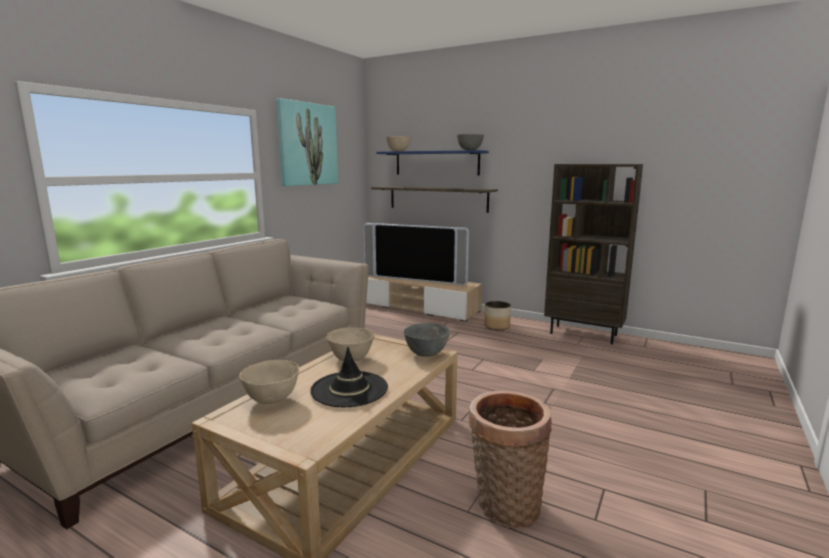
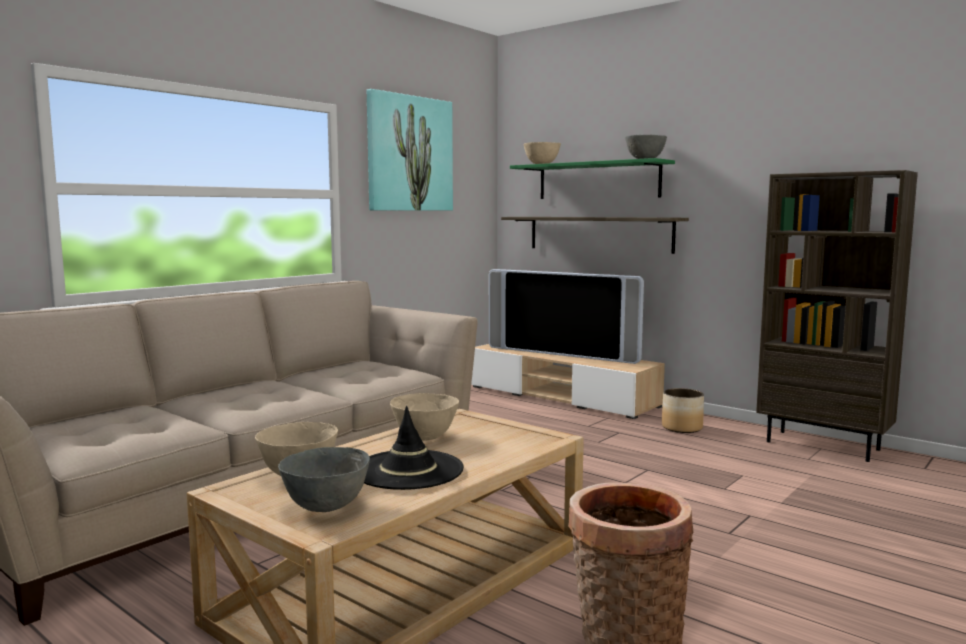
camera: 10 degrees right, 5 degrees down
blue shelf [376,150,489,175] -> green shelf [510,158,675,199]
grey bowl [404,323,450,357] -> grey bowl moved to [278,447,370,512]

